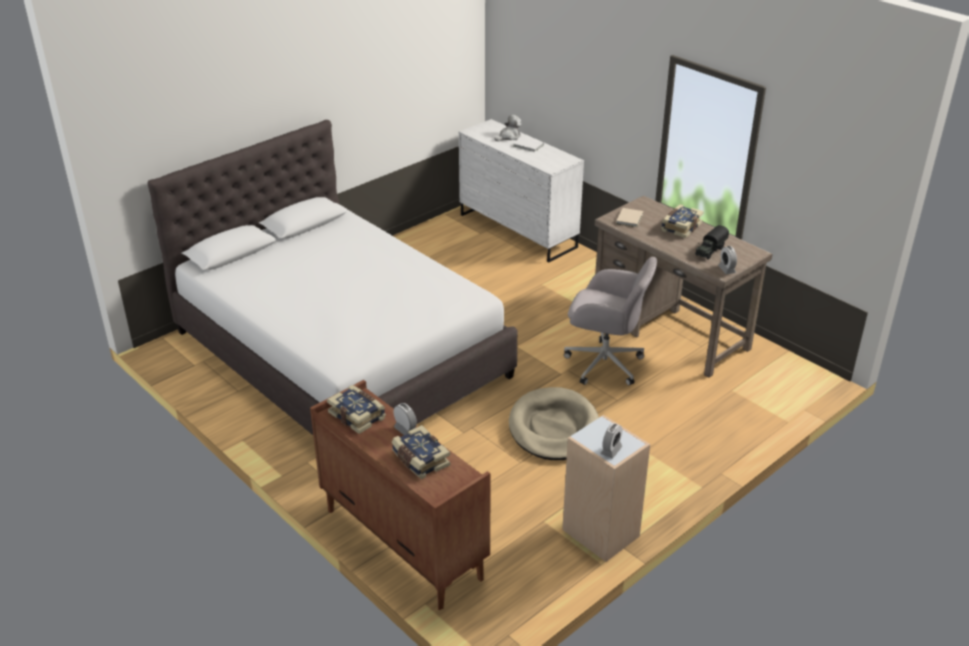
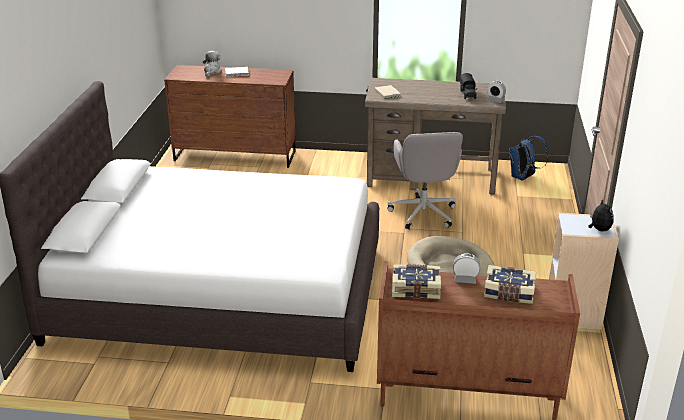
camera: 40 degrees left, 5 degrees down
white dresser [459,119,584,263] -> brown dresser [164,65,296,168]
grey office chair [564,257,657,385] -> grey office chair turned 105 degrees clockwise [387,132,463,230]
alarm clock [600,423,622,458] -> plush toy [589,199,614,231]
book [661,204,704,238] -> none
none -> blue backpack [509,136,548,181]

